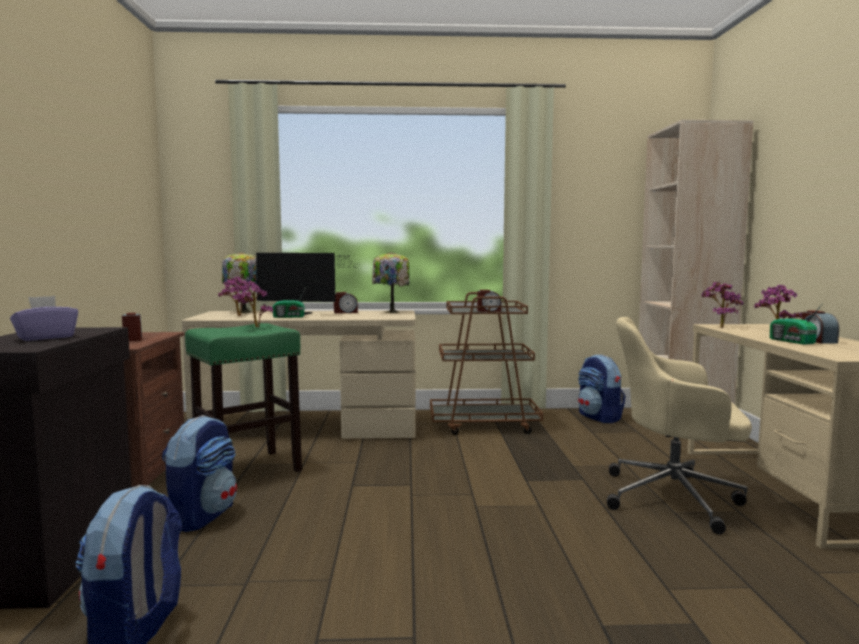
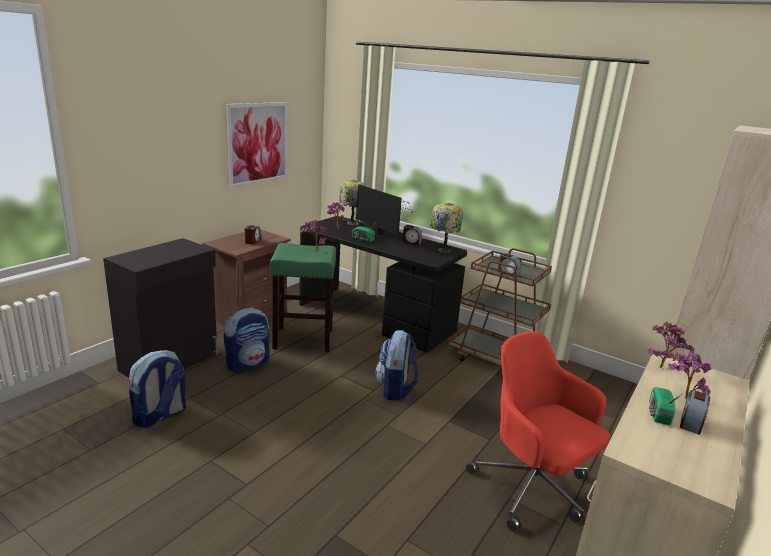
camera: 35 degrees right, 15 degrees up
purple tissue box [10,296,78,341] -> none
beige desk [182,310,416,439] -> black desk [299,216,467,353]
backpack [578,355,626,423] -> backpack moved to [375,330,418,400]
beige office chair [607,317,752,534] -> red office chair [466,331,610,531]
none -> picture [226,102,288,188]

